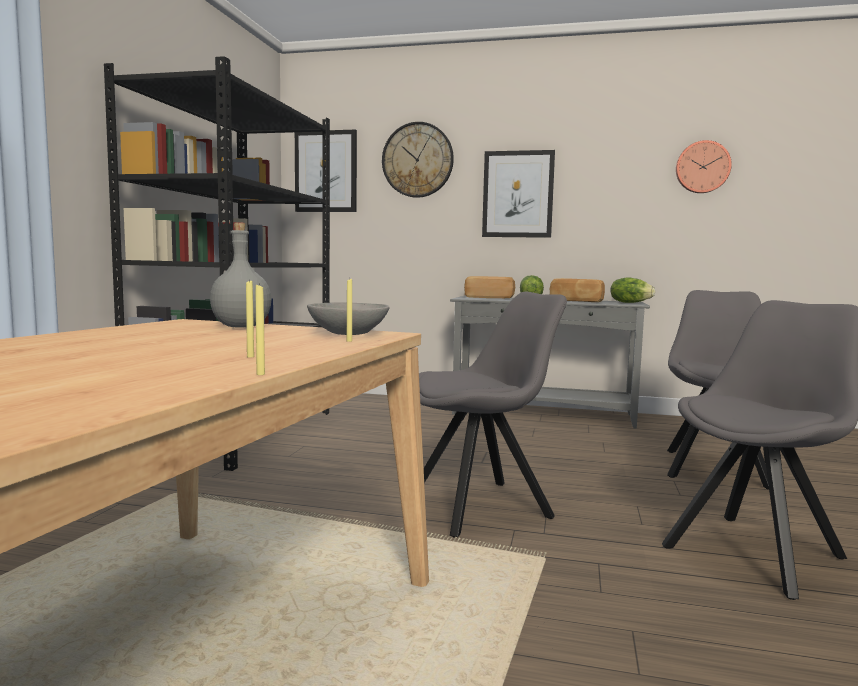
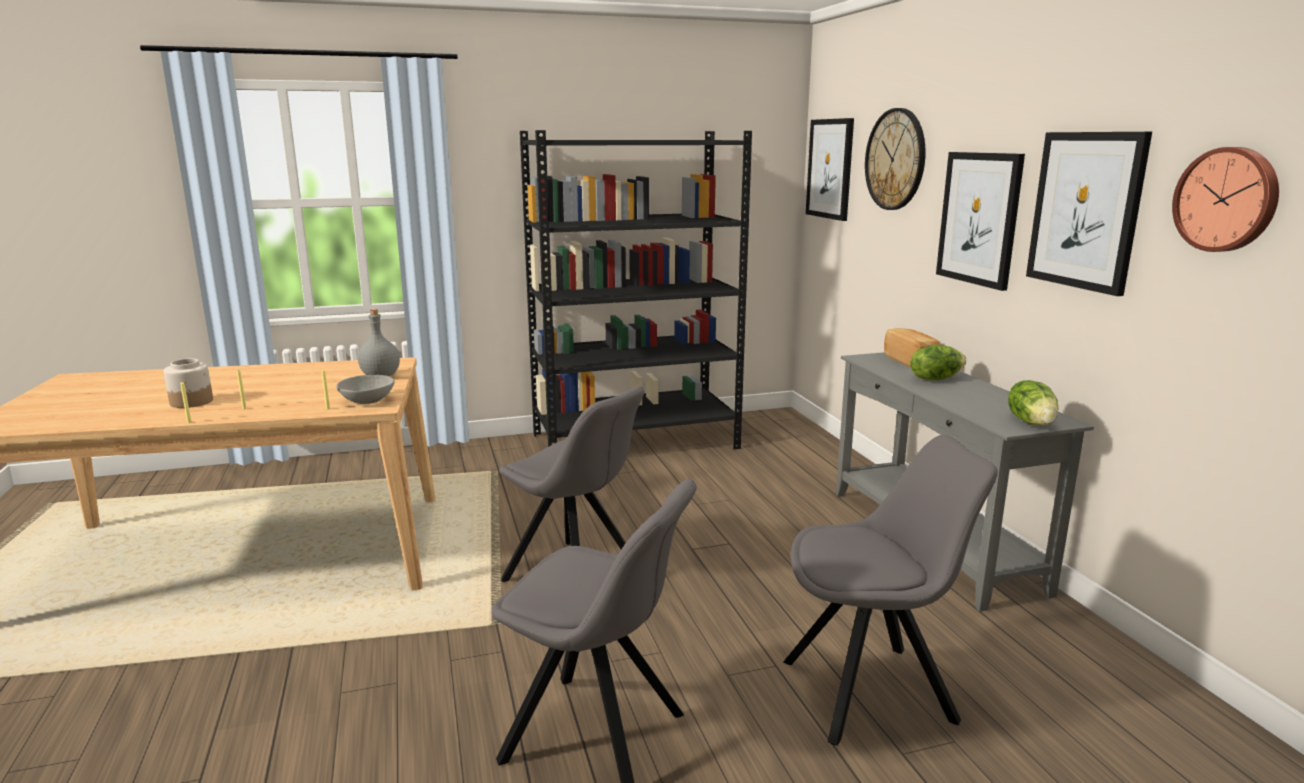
camera: 60 degrees right, 10 degrees up
bread [550,278,605,302] -> none
none -> jar [164,359,213,408]
none -> picture [1026,132,1152,296]

